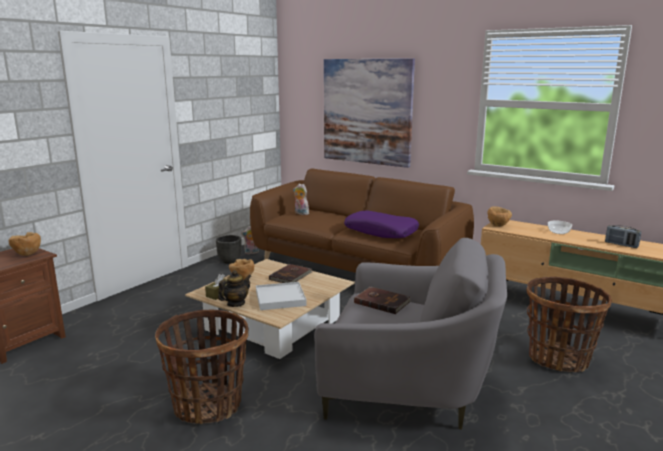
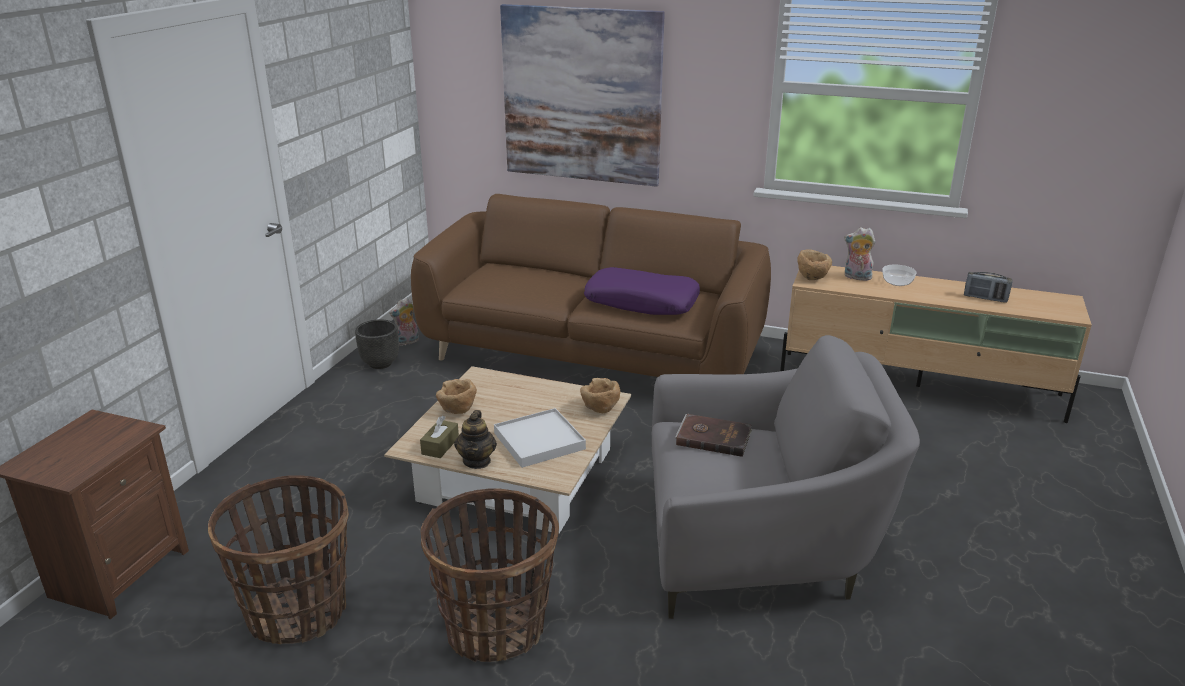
camera: 15 degrees left, 10 degrees up
brown bowl [9,232,41,256] -> brown bowl moved to [580,378,620,413]
teapot [218,270,251,307] -> teapot turned 150 degrees clockwise [454,410,497,469]
brown book [269,264,313,283] -> none
plush toy [293,183,309,215] -> plush toy moved to [844,227,875,281]
basket [527,277,612,373] -> basket moved to [208,475,349,645]

